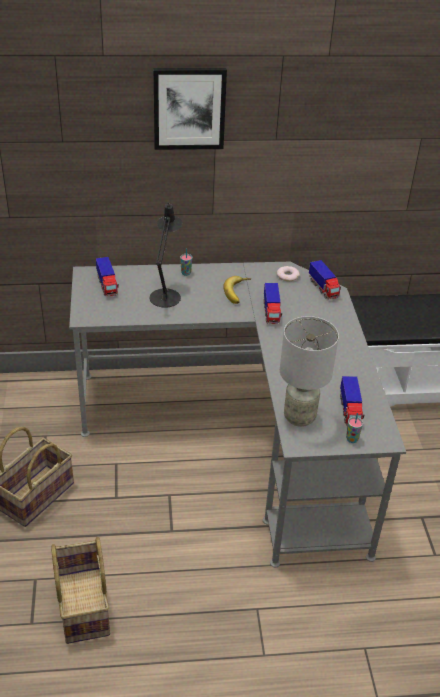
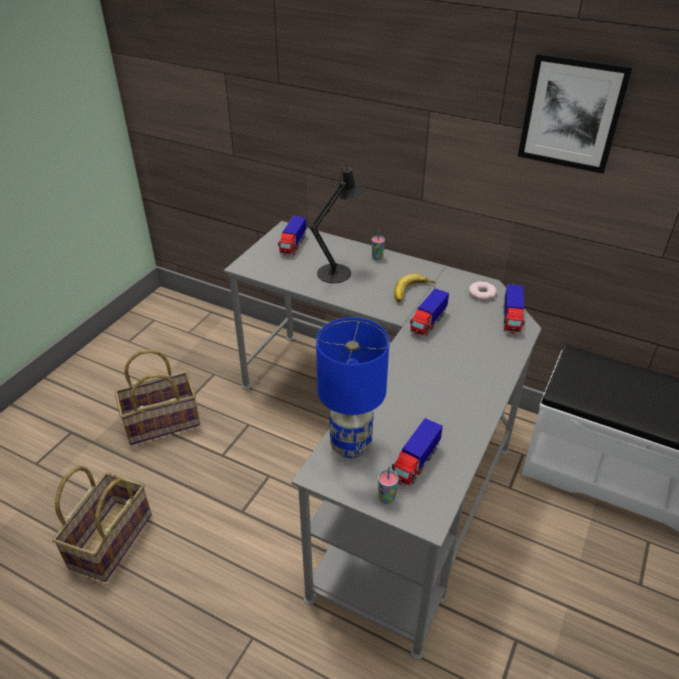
camera: 35 degrees right, 0 degrees up
picture [153,68,227,150] -> picture moved to [518,52,634,174]
grey table lamp [280,316,339,427] -> blue table lamp [316,317,390,458]

